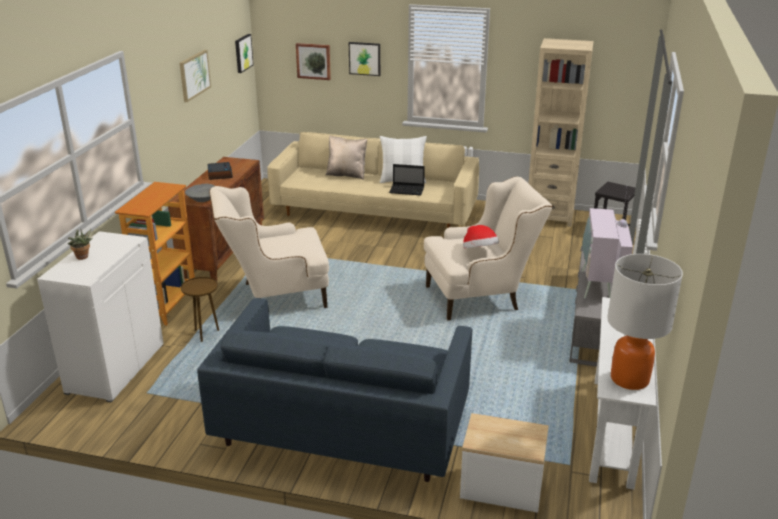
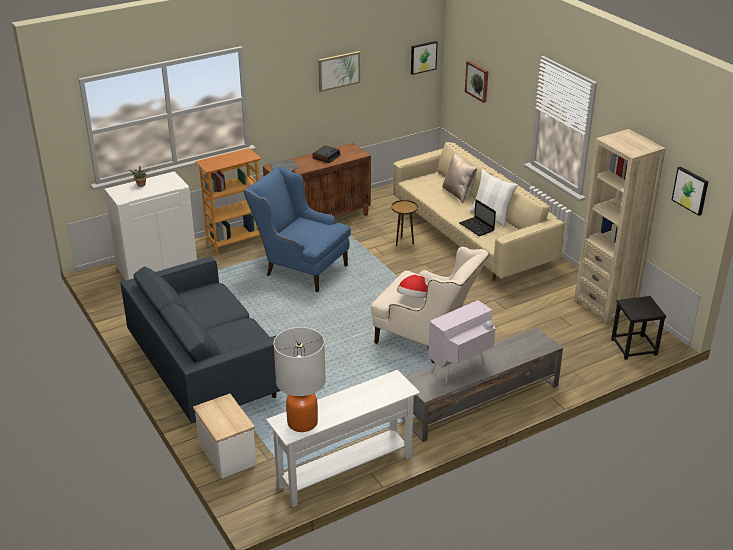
camera: 45 degrees right, 5 degrees up
brown side table [181,277,219,342] -> brown side table moved to [391,200,418,246]
beige armchair [209,186,329,308] -> blue armchair [243,166,351,292]
picture [349,42,380,76] -> picture moved to [672,166,709,216]

